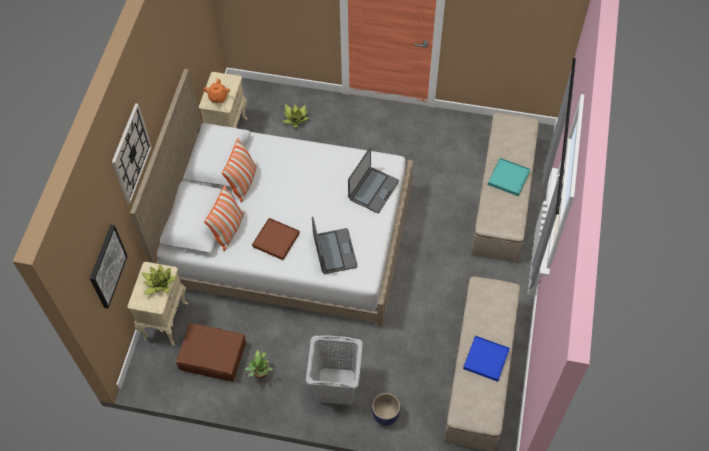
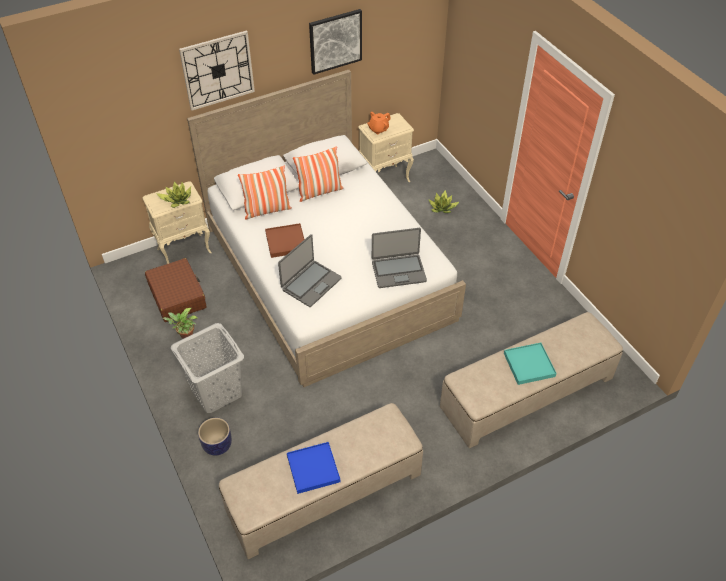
camera: 50 degrees right, 10 degrees down
picture [90,225,128,308] -> picture moved to [309,9,362,75]

